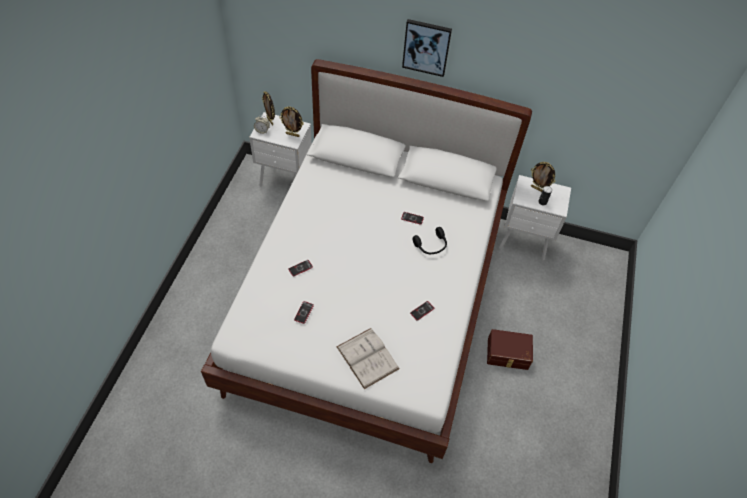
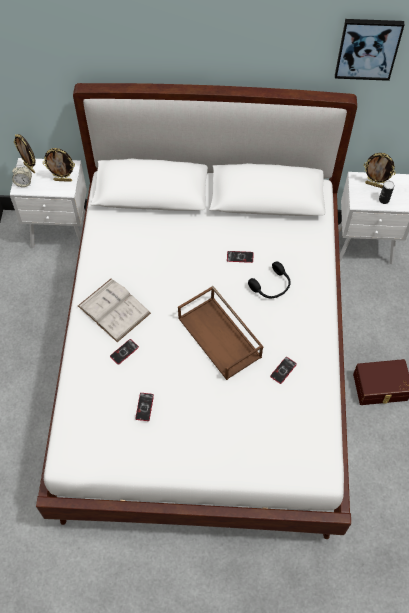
camera: 10 degrees left, 5 degrees up
white book [337,328,399,389] -> white book moved to [78,278,151,342]
picture [402,19,452,77] -> picture moved to [335,19,405,81]
none -> brown tray [178,286,263,380]

